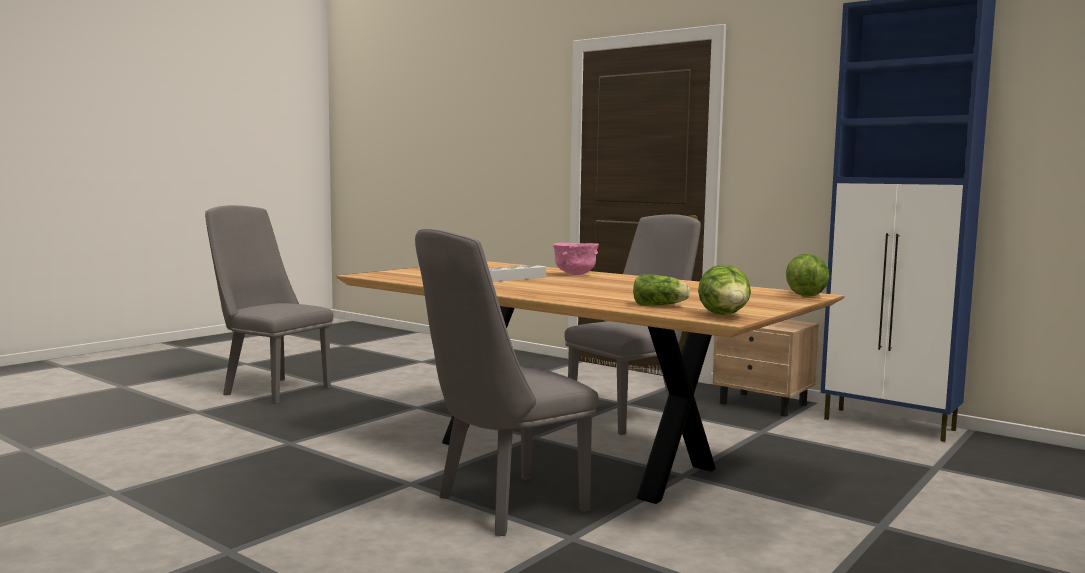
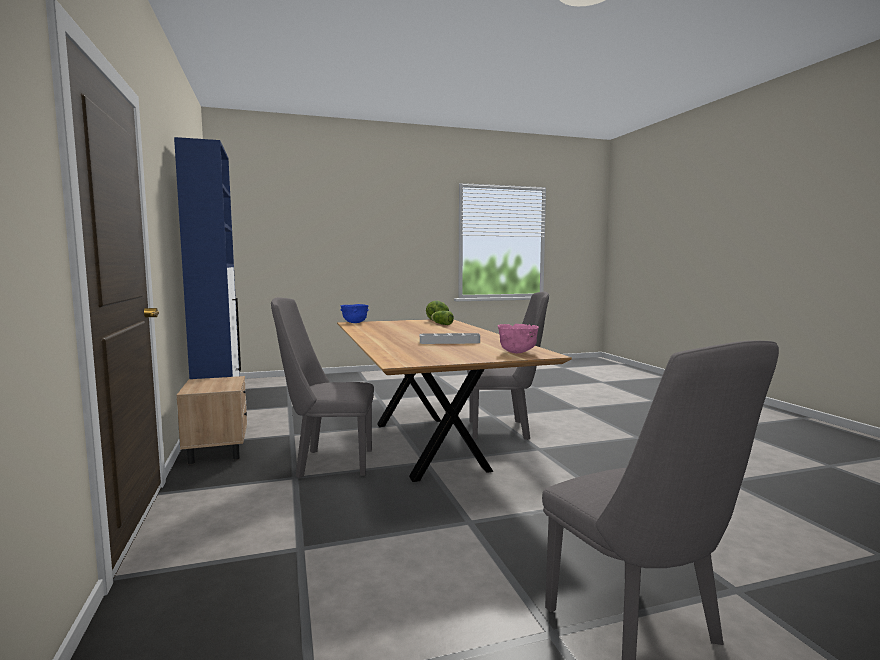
camera: 145 degrees left, 0 degrees up
pink bowl [553,243,599,275] -> pink bowl moved to [498,324,539,353]
lettuce [786,254,829,297] -> blue bowl [340,304,369,323]

